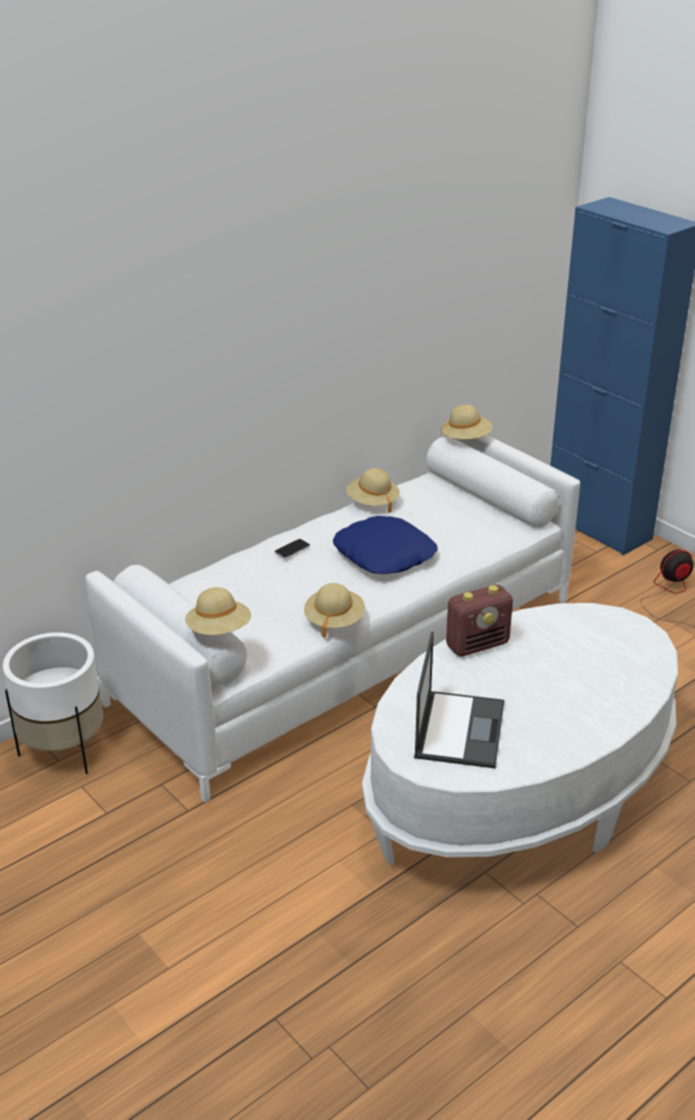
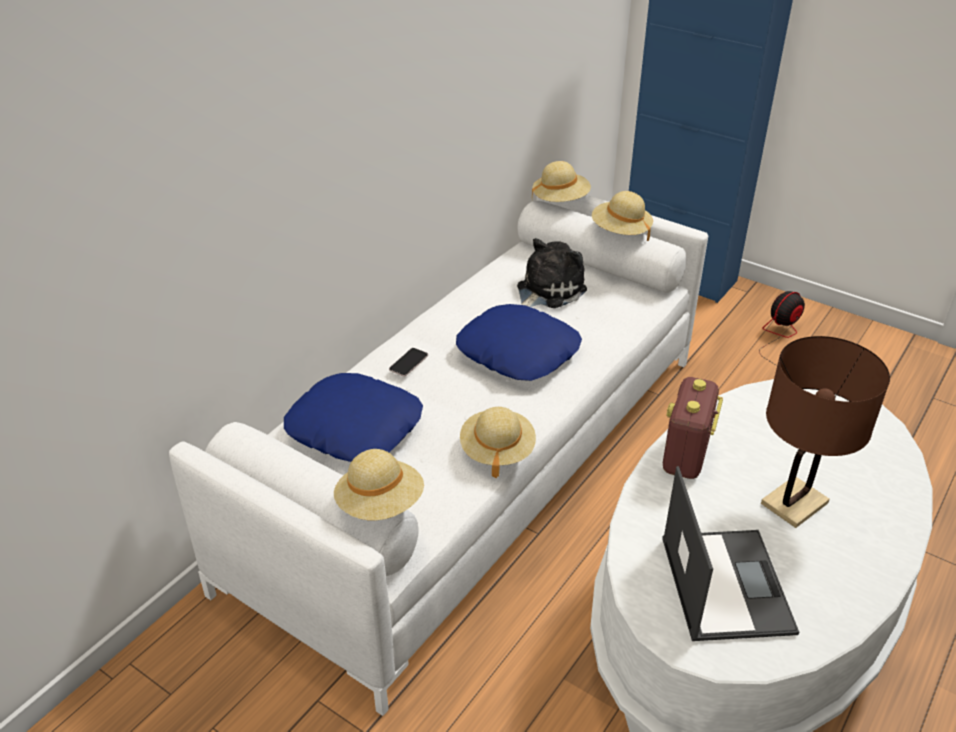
camera: 15 degrees left, 5 degrees up
white planter [3,632,103,774] -> none
beige hat [346,468,400,513] -> beige hat moved to [592,191,653,241]
radio [446,584,513,657] -> radio turned 150 degrees clockwise [663,377,723,479]
none -> blue pillow [284,373,423,462]
none -> plush toy [517,238,587,308]
none -> brown table lamp [761,336,890,528]

